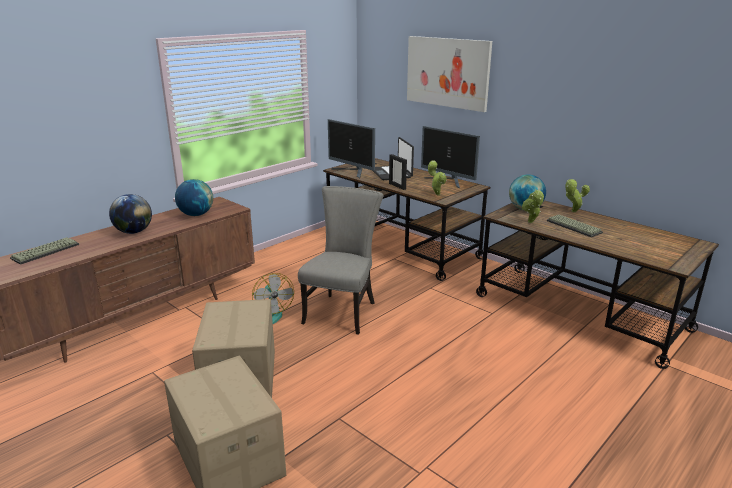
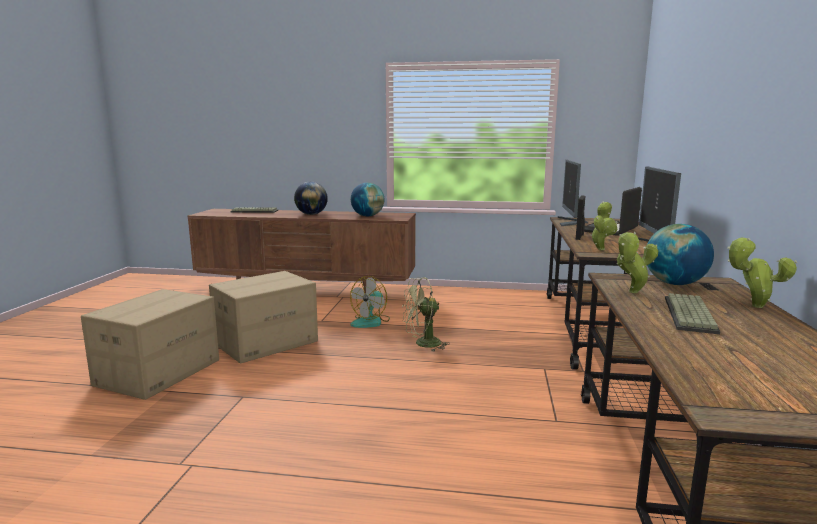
camera: 55 degrees right, 10 degrees down
grey chair [298,186,384,335] -> green fan [402,277,450,352]
picture [407,36,492,112] -> none

